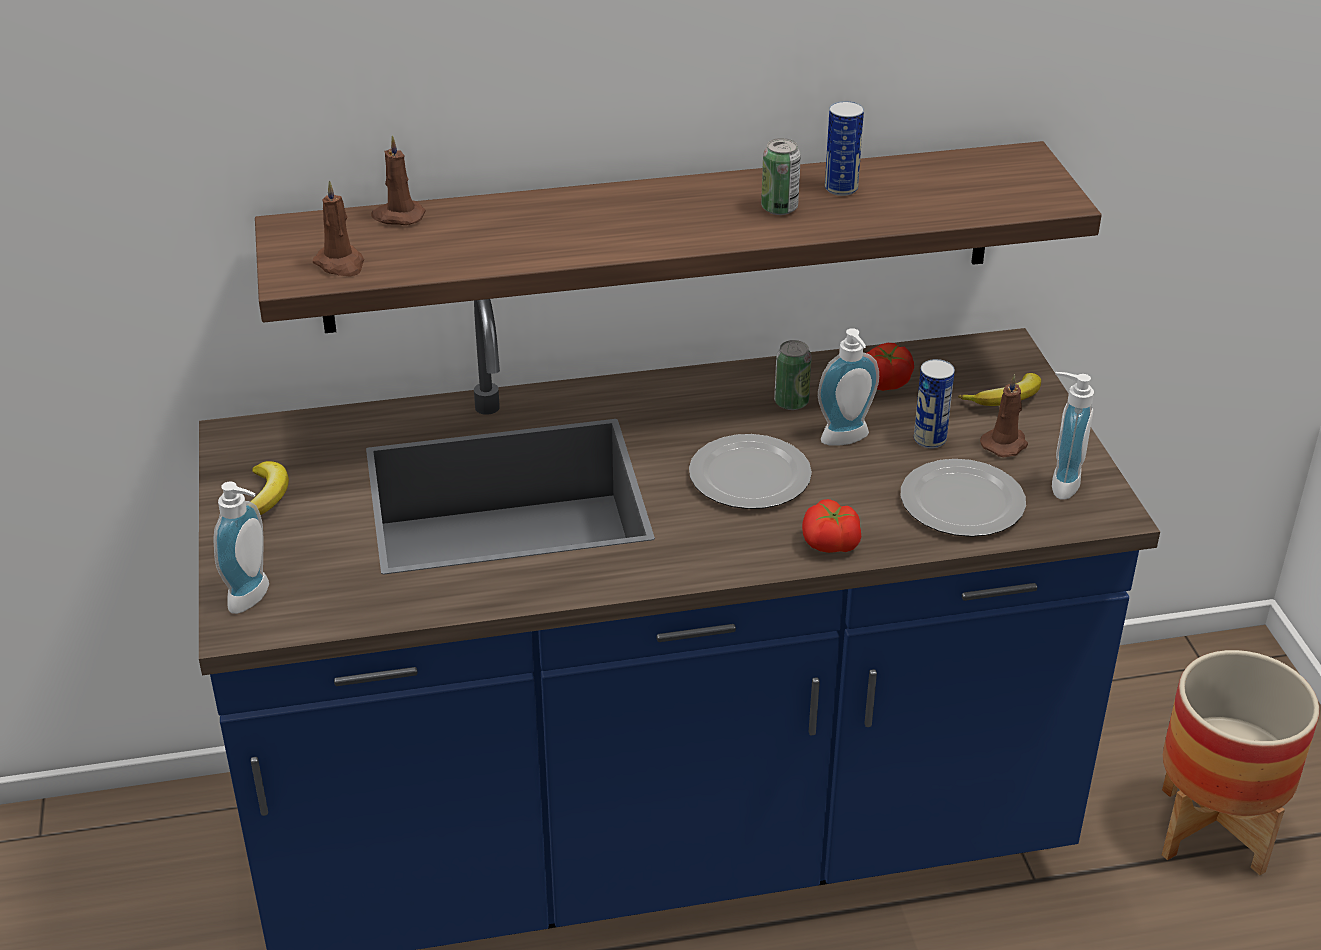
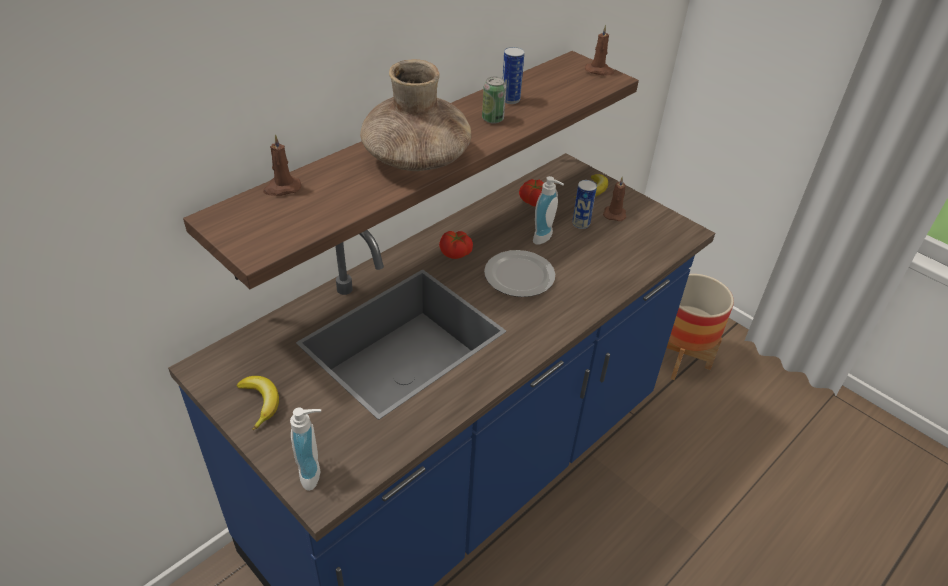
camera: 35 degrees left, 5 degrees up
brown candle [313,180,364,277] -> brown candle moved to [585,25,614,76]
can [774,340,812,410] -> none
tomato [802,499,861,553] -> tomato moved to [439,231,473,259]
plate [901,459,1026,537] -> none
soap dispenser [1052,372,1094,500] -> none
none -> brown vase [360,59,472,171]

